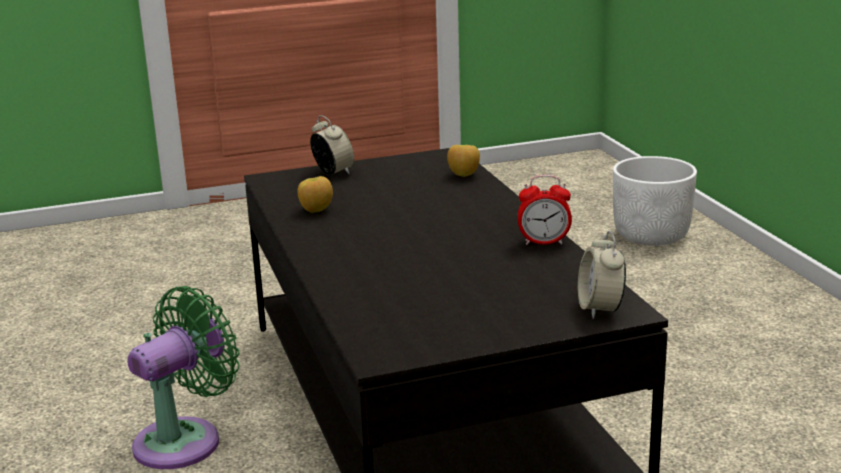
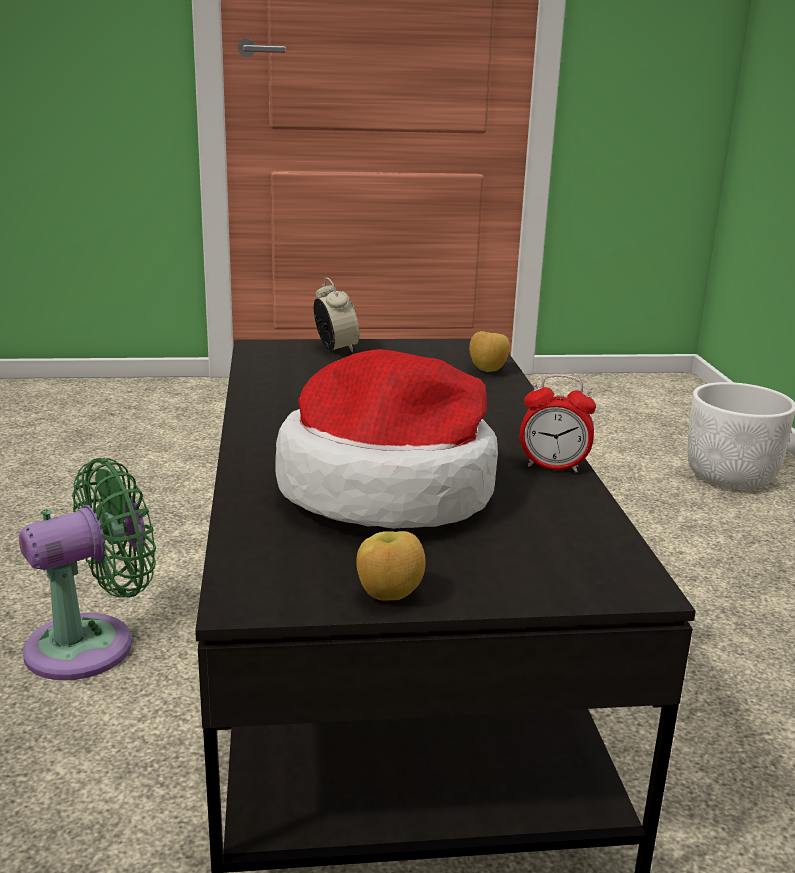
camera: 10 degrees right, 0 degrees up
apple [298,176,333,213] -> apple moved to [356,531,426,601]
alarm clock [578,231,626,319] -> none
none -> hat [276,349,498,529]

